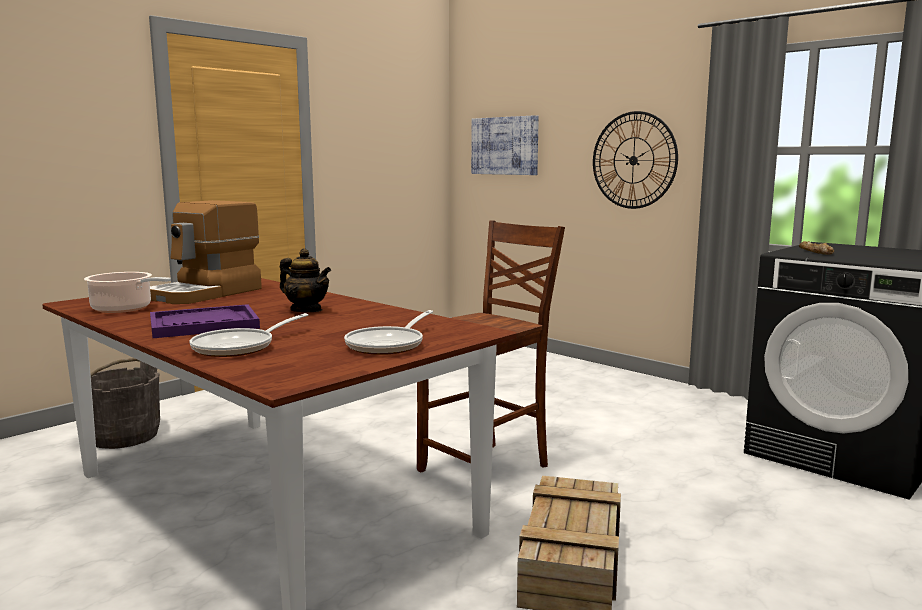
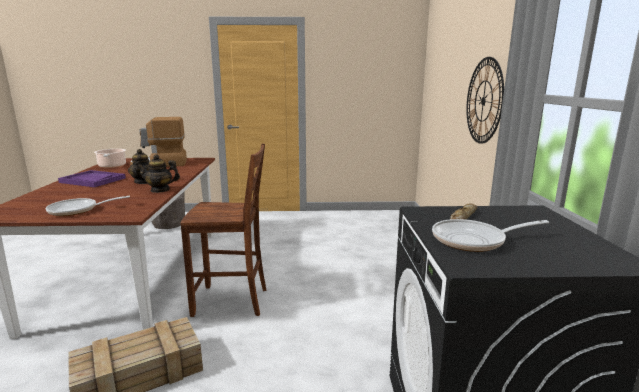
camera: 45 degrees right, 5 degrees up
frying pan [189,313,308,357] -> frying pan moved to [432,219,549,252]
picture [471,115,539,175] -> none
none -> teapot [137,154,180,193]

